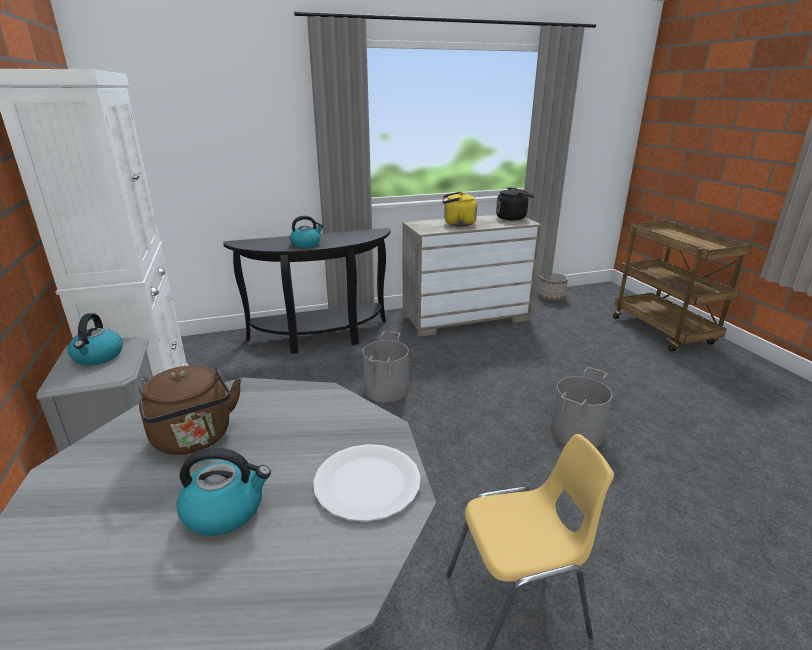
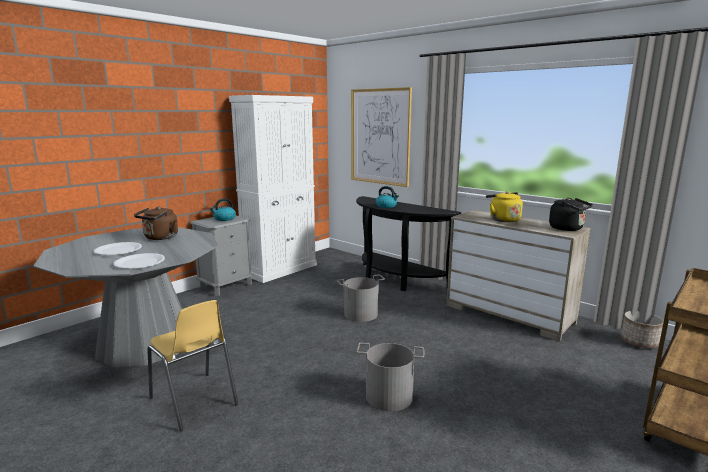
camera: 60 degrees right, 10 degrees down
kettle [176,448,271,536] -> white plate [94,242,142,255]
none -> picture [351,87,412,187]

